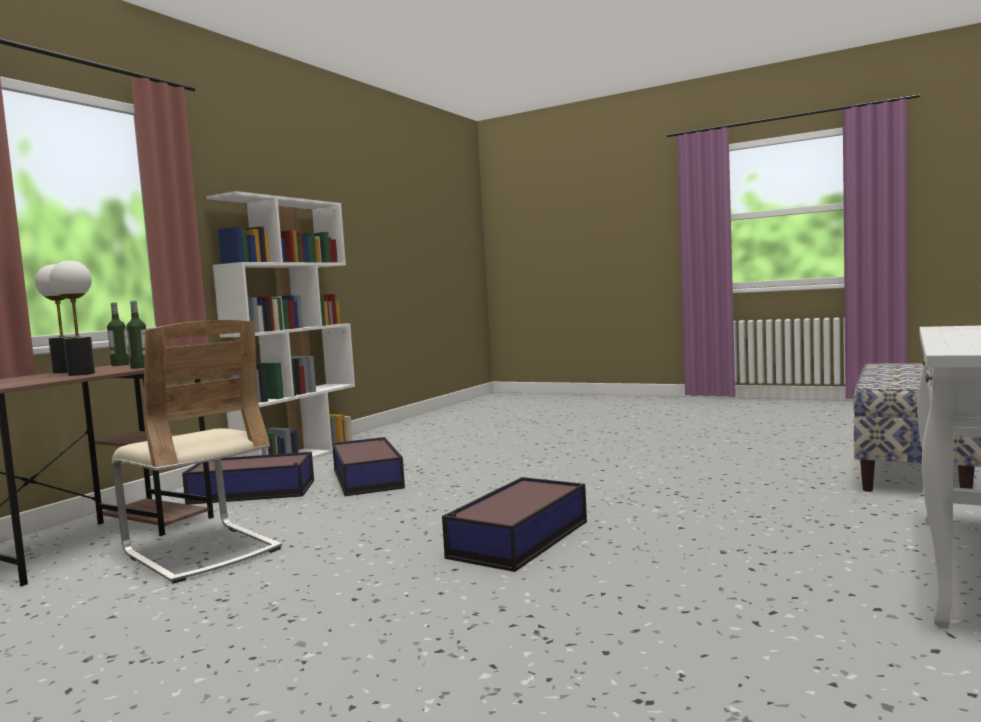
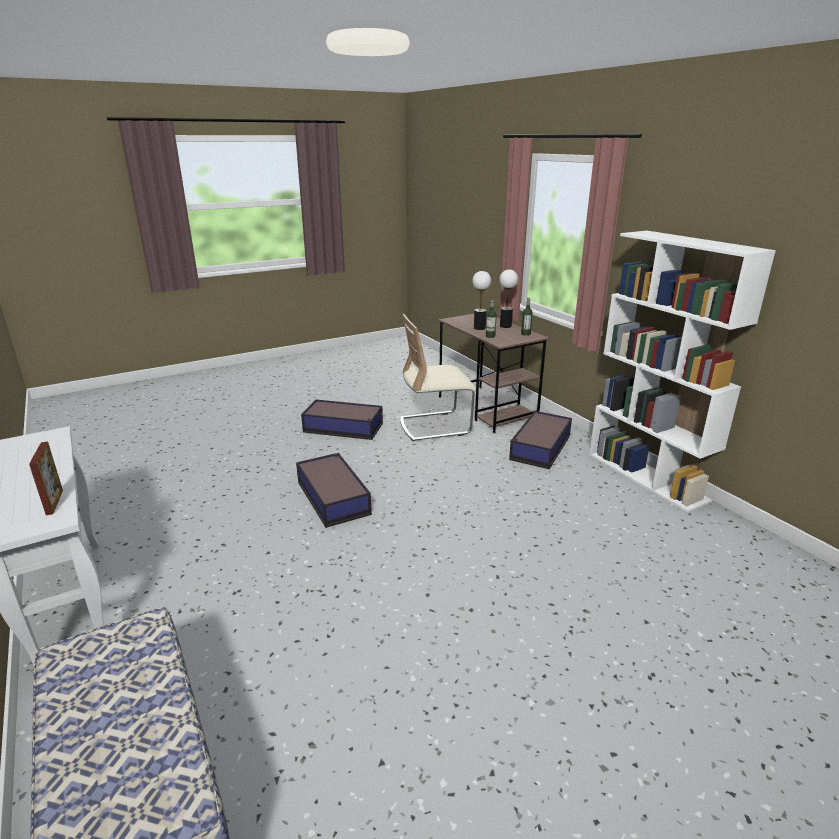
camera: 120 degrees right, 20 degrees up
storage box [332,437,405,496] -> storage box moved to [301,400,383,440]
none -> picture frame [29,442,63,515]

